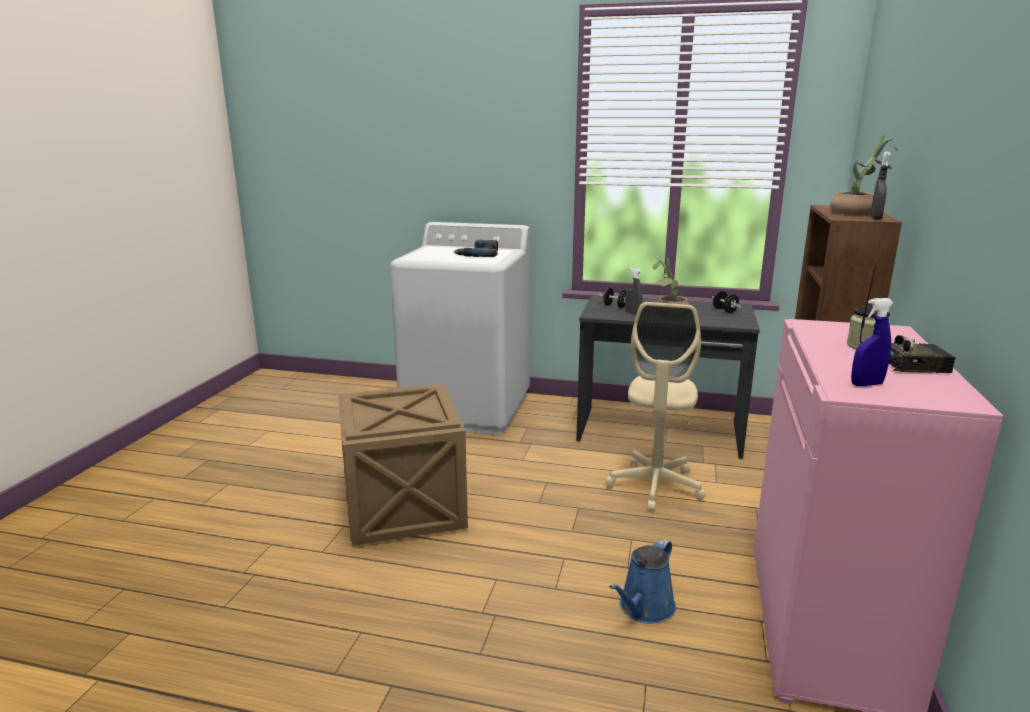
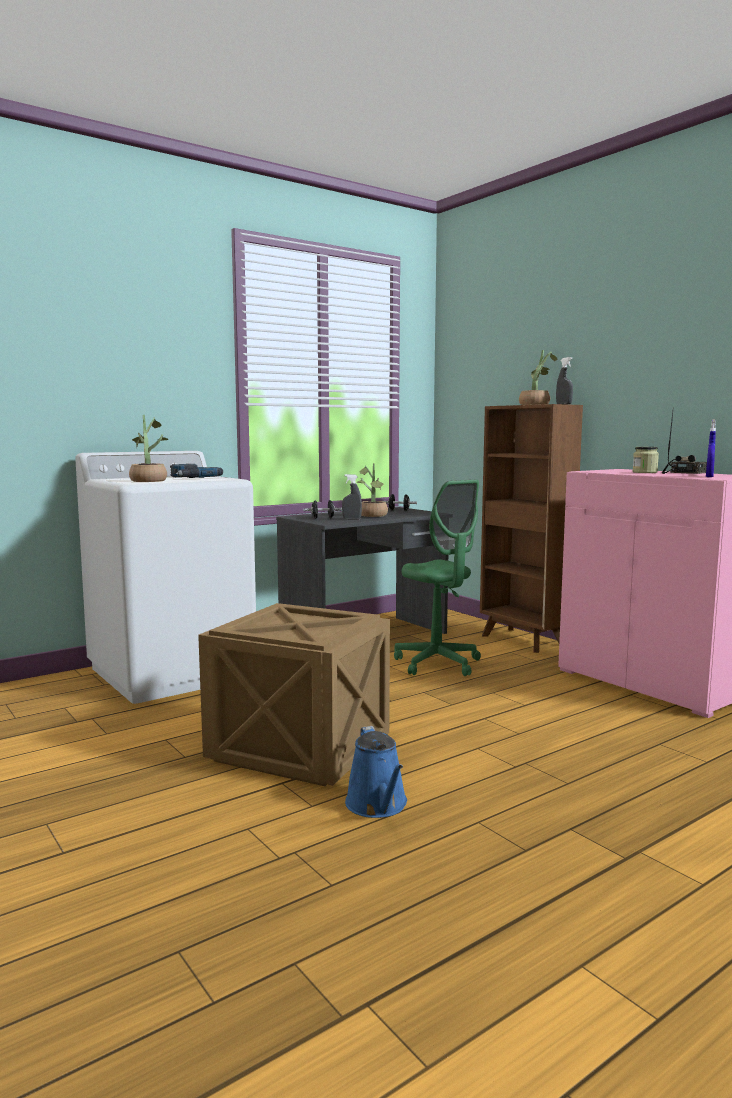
camera: 50 degrees left, 10 degrees down
beige office chair [606,302,706,512] -> green office chair [394,480,481,676]
blue watering can [609,538,676,624] -> blue watering can moved to [345,726,407,818]
none -> potted plant [129,415,169,482]

